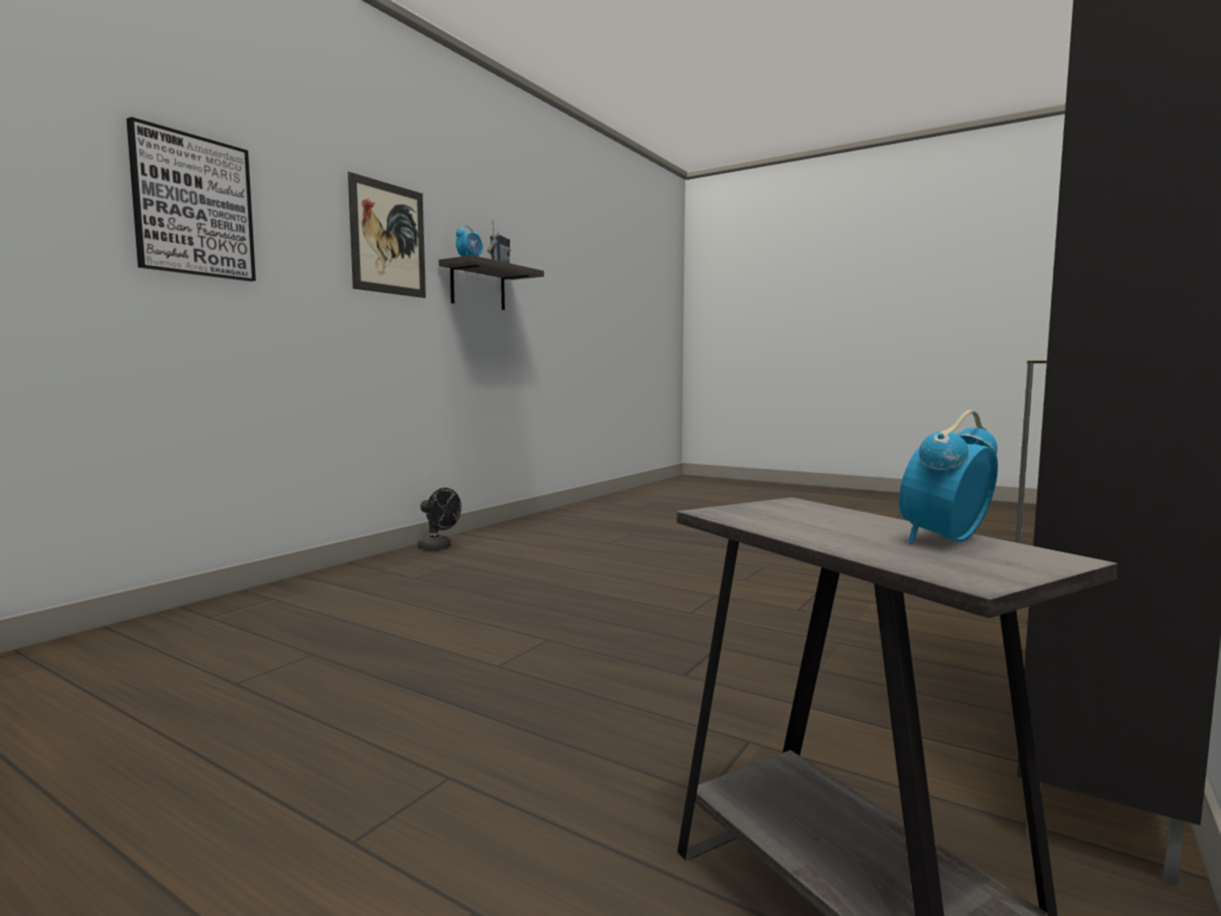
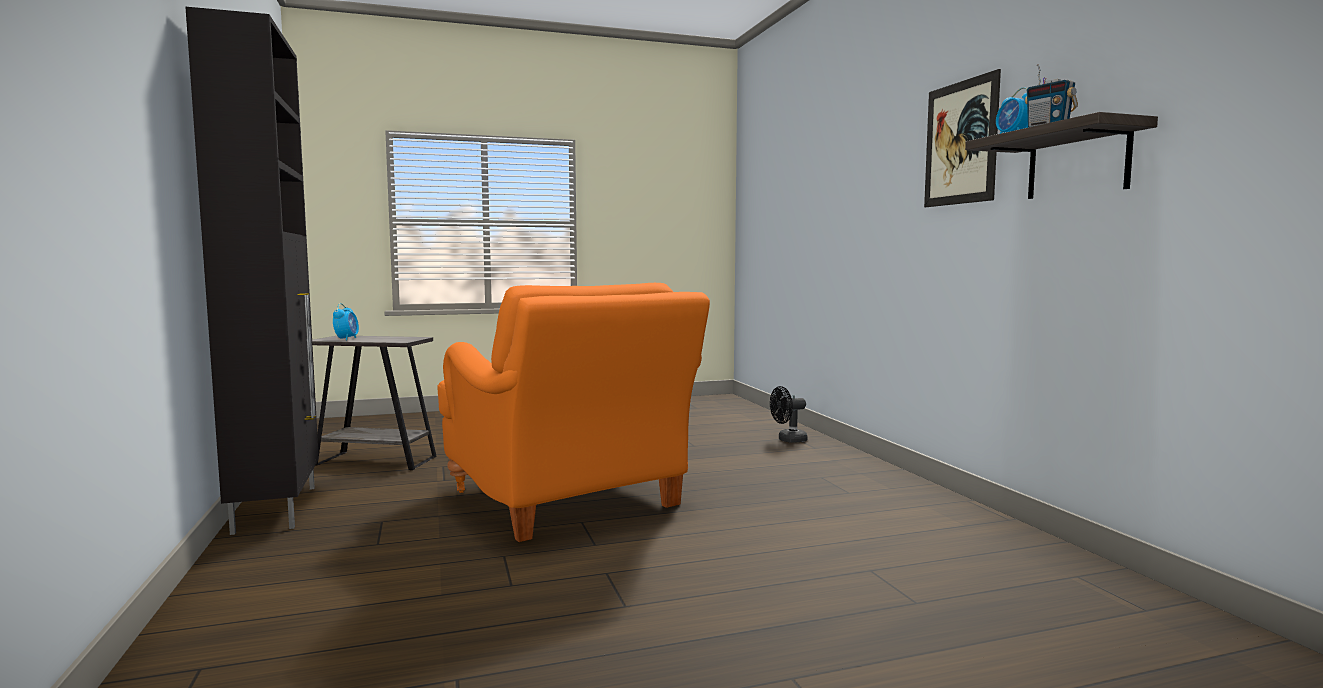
camera: 130 degrees right, 0 degrees up
picture [126,117,256,281] -> none
black fan [418,488,461,551] -> black fan moved to [770,386,808,443]
none -> orange armchair [438,283,710,542]

